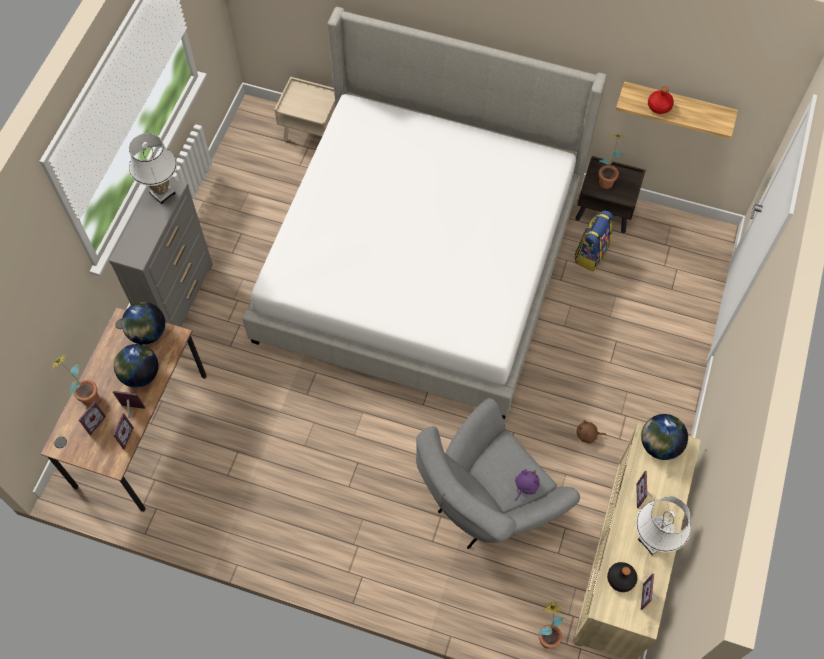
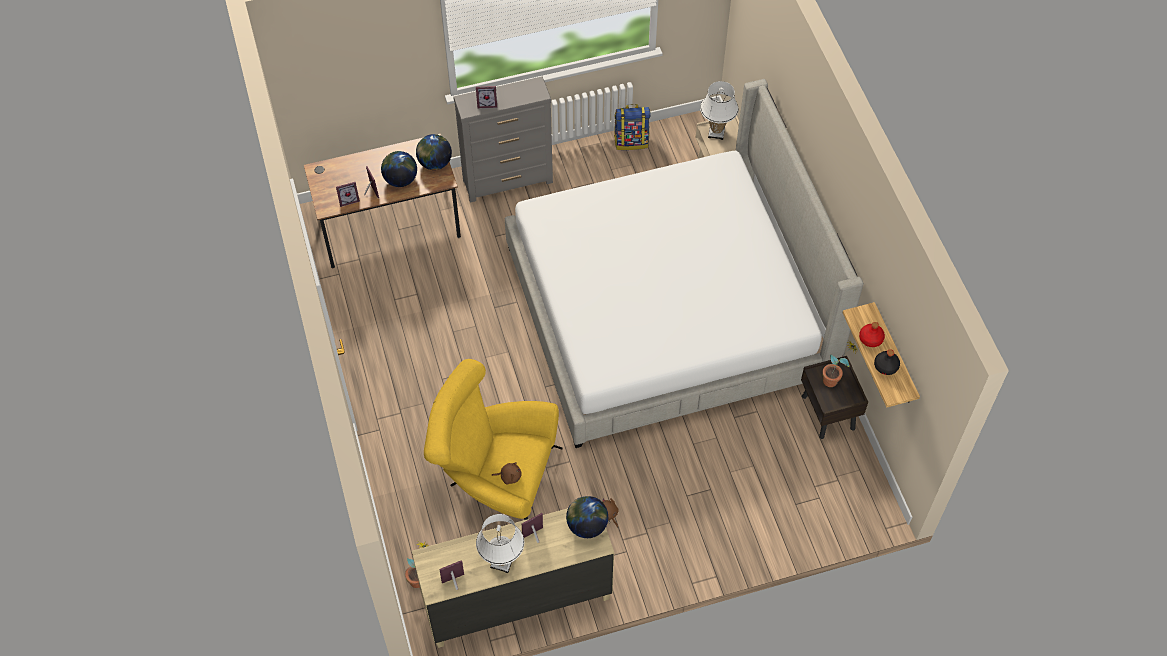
camera: 55 degrees right, 5 degrees down
potted plant [53,353,99,406] -> none
picture frame [79,401,106,435] -> picture frame moved to [476,86,497,108]
white table lamp [129,133,177,204] -> white table lamp moved to [700,81,739,140]
grey armchair [416,398,580,549] -> yellow armchair [424,359,563,520]
purple plush toy [515,469,540,501] -> brown plush toy [492,462,522,485]
backpack [575,210,613,272] -> backpack moved to [614,104,650,150]
black bottle [607,562,637,592] -> black bottle moved to [874,349,900,375]

